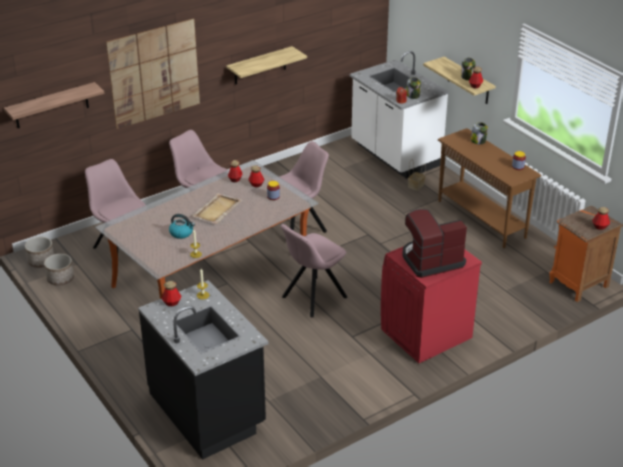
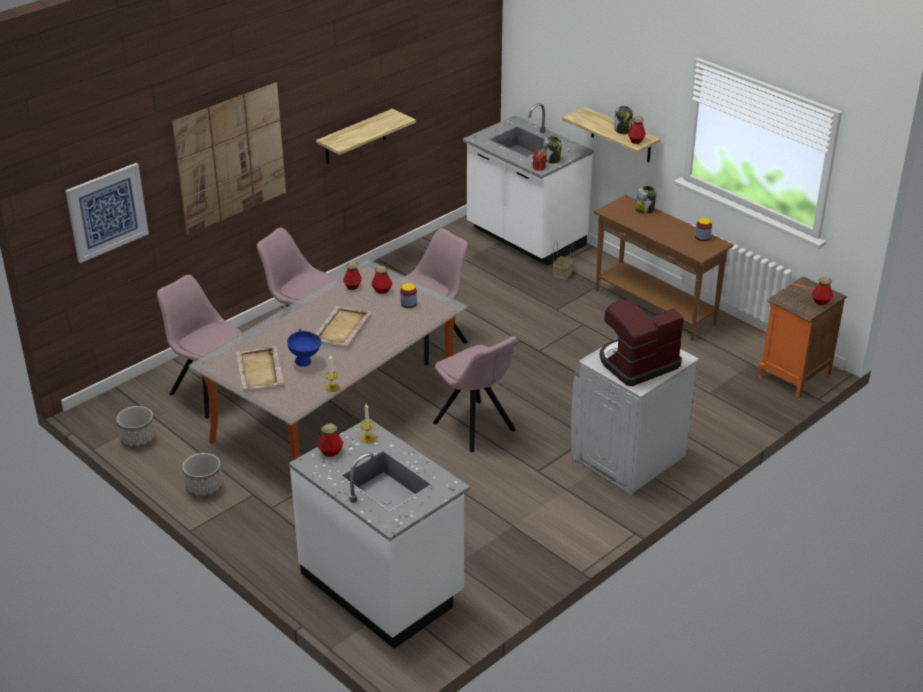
camera: 10 degrees left, 0 degrees up
shelf [4,82,104,128] -> picture [65,163,149,263]
planter [25,237,54,268] -> planter moved to [182,453,223,498]
black counter [138,280,269,460] -> white counter [289,418,470,649]
kettle [169,214,195,239] -> blue bowl [287,329,321,367]
pink chair [281,224,347,317] -> pink chair turned 75 degrees counterclockwise [433,336,517,452]
red washing machine [381,246,482,363] -> white washing machine [571,338,699,495]
none -> beige tray [236,346,284,389]

